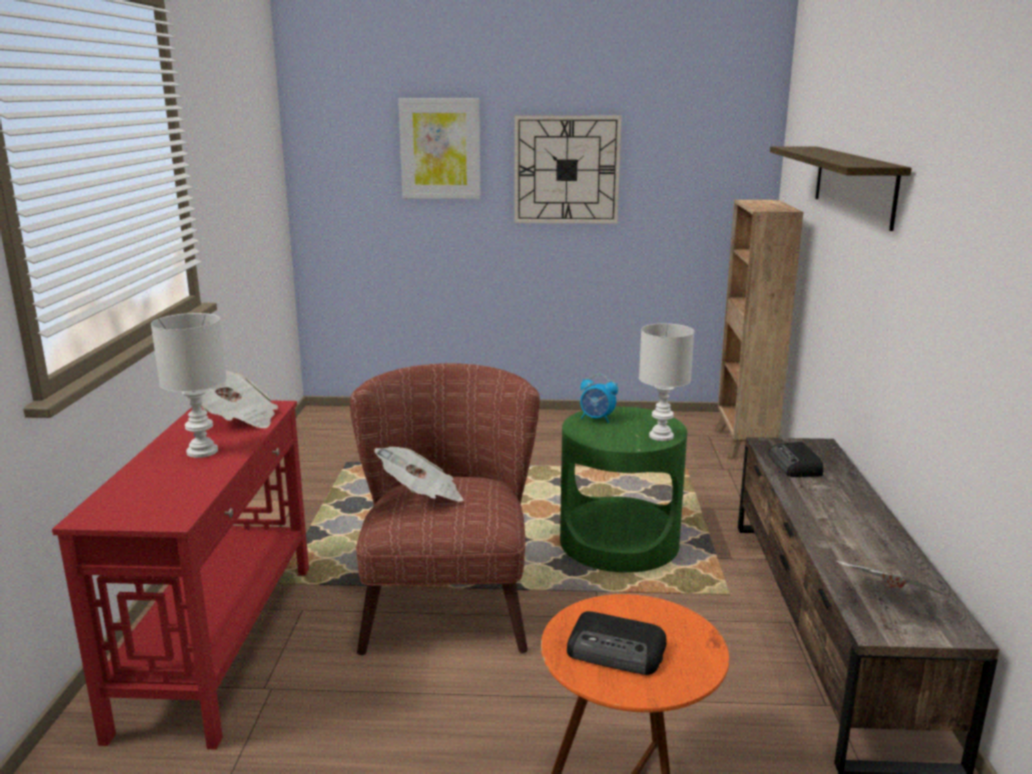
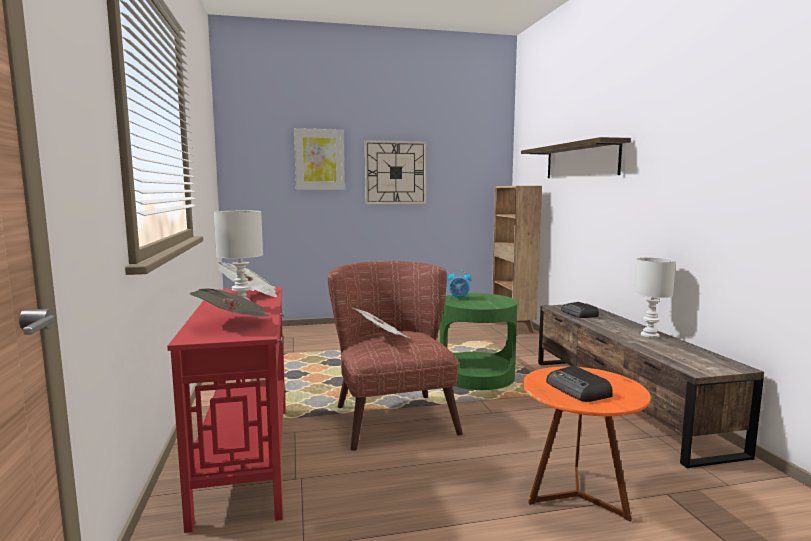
camera: 15 degrees left, 10 degrees down
radio [567,611,666,675] -> radio turned 60 degrees clockwise [546,366,613,402]
white table lamp [639,323,694,441] -> white table lamp moved to [634,257,676,338]
newspaper [836,560,948,596] -> newspaper moved to [190,289,270,316]

